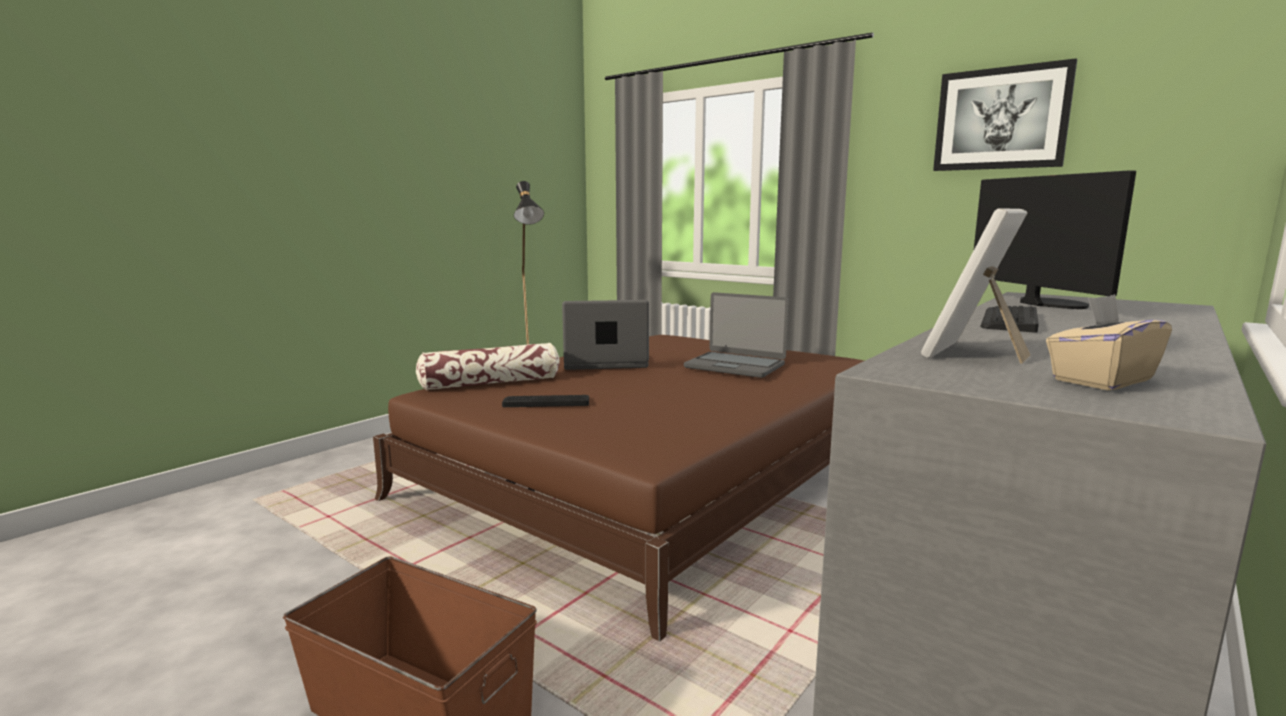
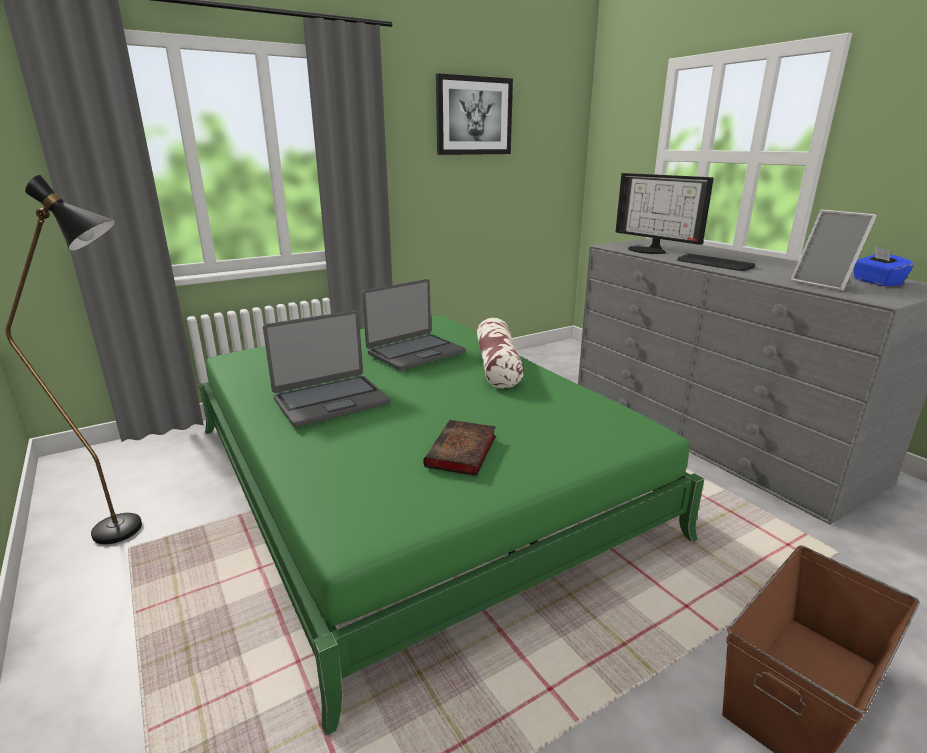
camera: 70 degrees left, 10 degrees up
brown bed [373,335,864,641] -> green bed [199,316,704,736]
pillow [416,343,560,390] -> pillow moved to [477,318,524,389]
keyboard [502,395,589,407] -> book [423,420,496,476]
laptop [562,300,649,370] -> laptop turned 135 degrees counterclockwise [263,310,391,427]
monitor [974,170,1136,309] -> monitor turned 135 degrees counterclockwise [615,173,714,254]
beige tissue box [1046,294,1172,390] -> blue tissue box [854,247,914,286]

